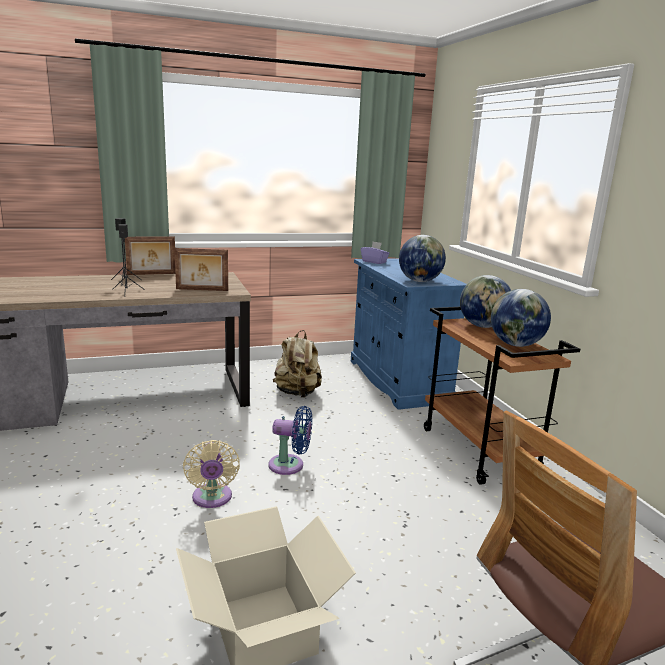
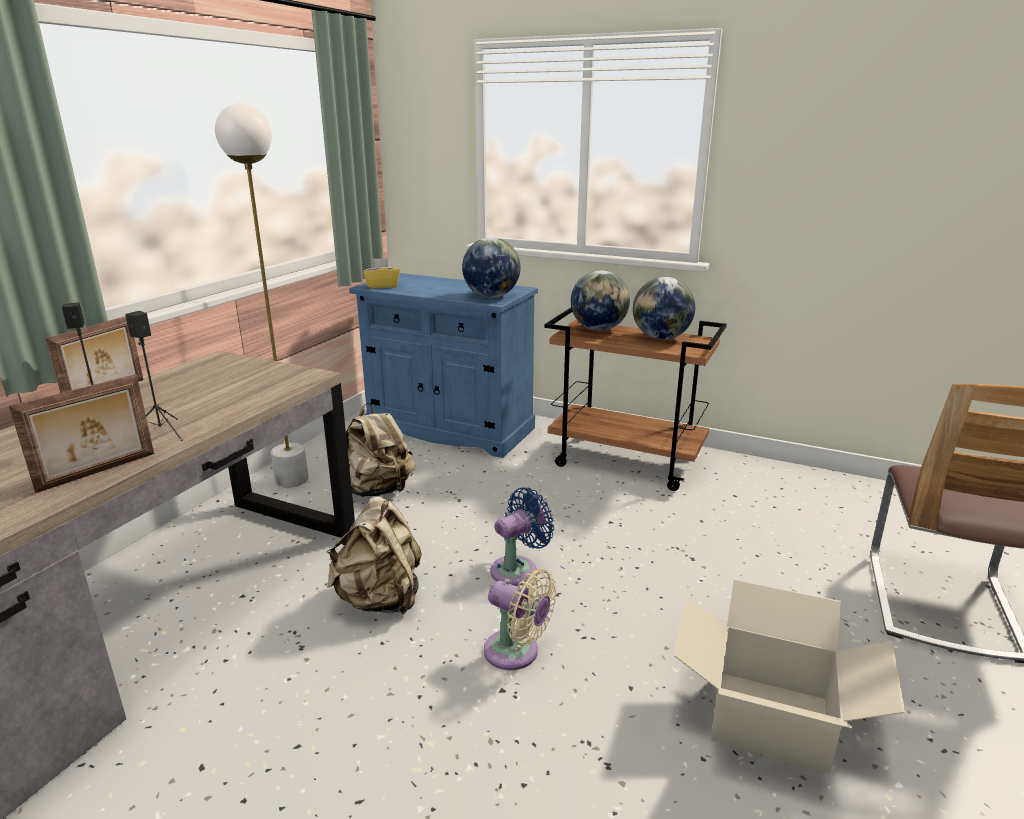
camera: 45 degrees left, 5 degrees up
picture frame [174,248,228,291] -> picture frame moved to [9,374,154,493]
purple tissue box [361,242,390,264] -> yellow tissue box [363,258,400,289]
none -> white floor lamp [215,104,309,488]
none -> beige backpack [327,496,422,615]

